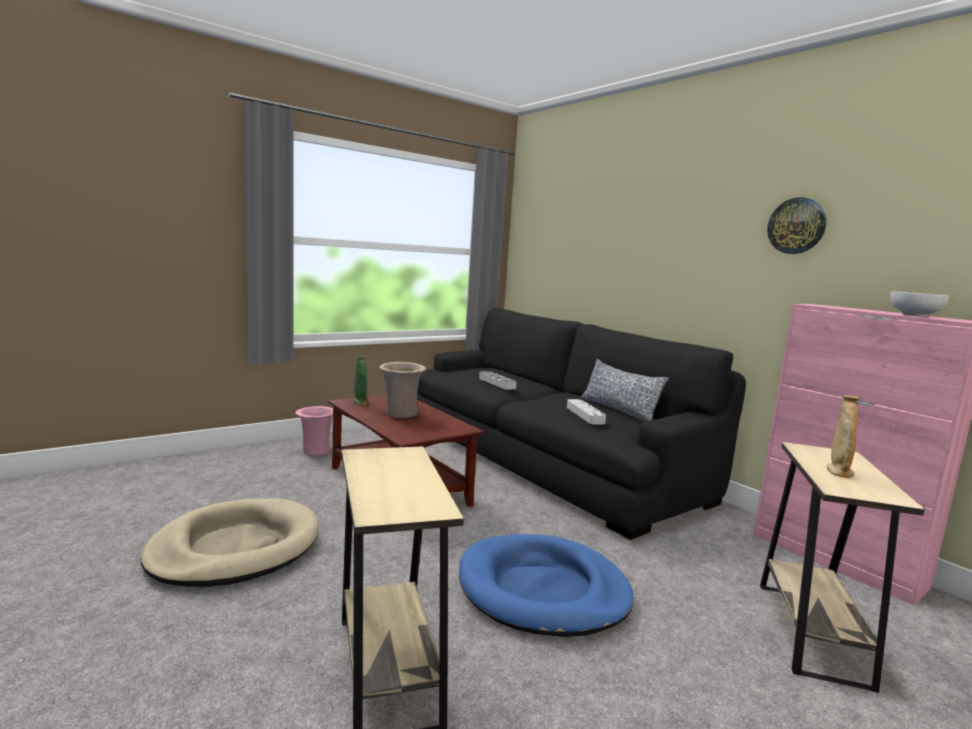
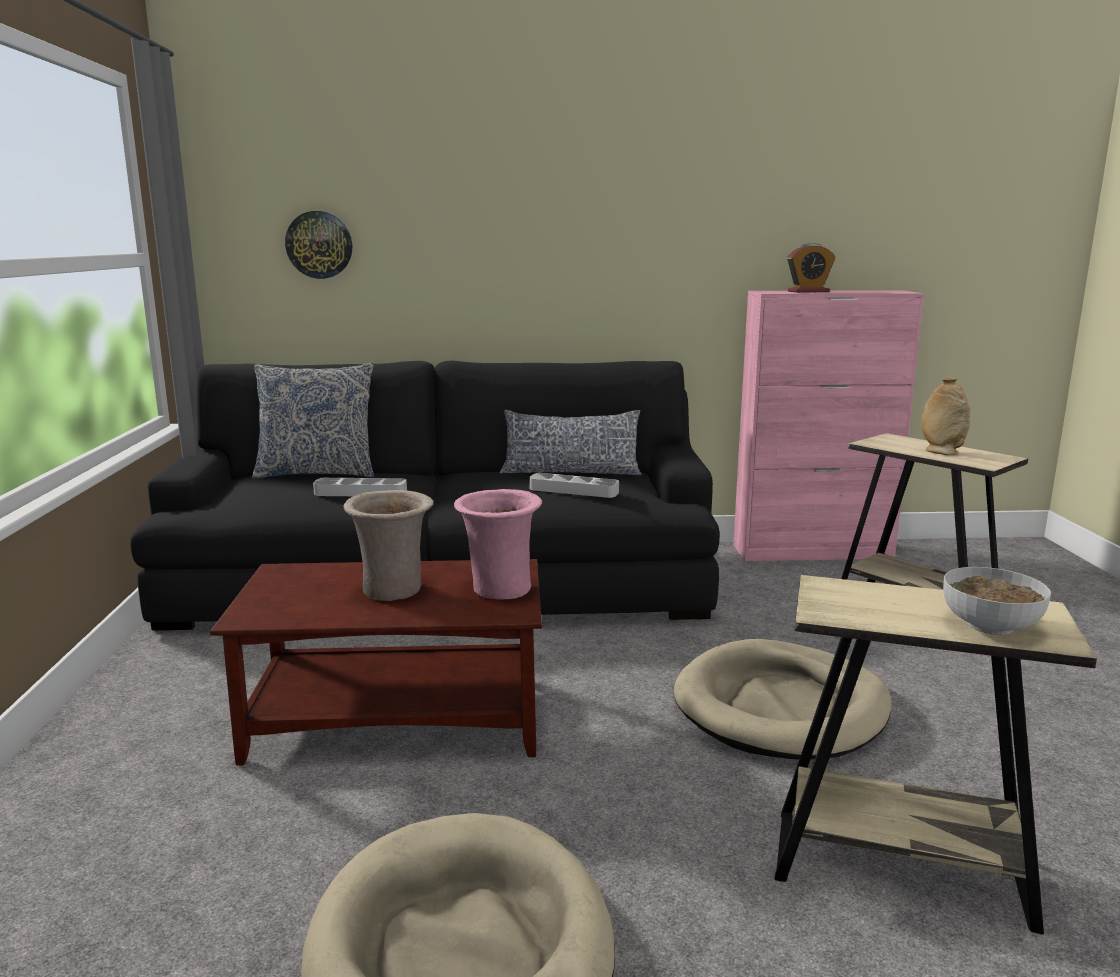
camera: 55 degrees left, 5 degrees up
pink vase [296,406,333,456] -> pink vase moved to [454,489,542,599]
green vase [353,356,369,405] -> none
blue dog bed [459,534,634,637] -> beige dog bed [674,639,891,760]
wall clock [767,197,826,254] -> wall clock moved to [285,211,352,279]
bowl [890,291,949,317] -> bowl moved to [943,567,1051,635]
none -> pillow [252,363,374,479]
none -> alarm clock [787,243,835,293]

